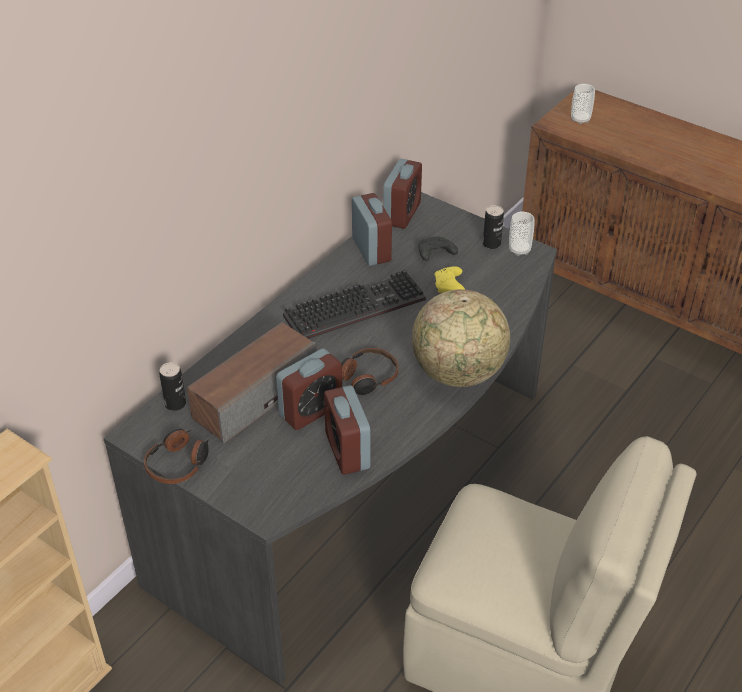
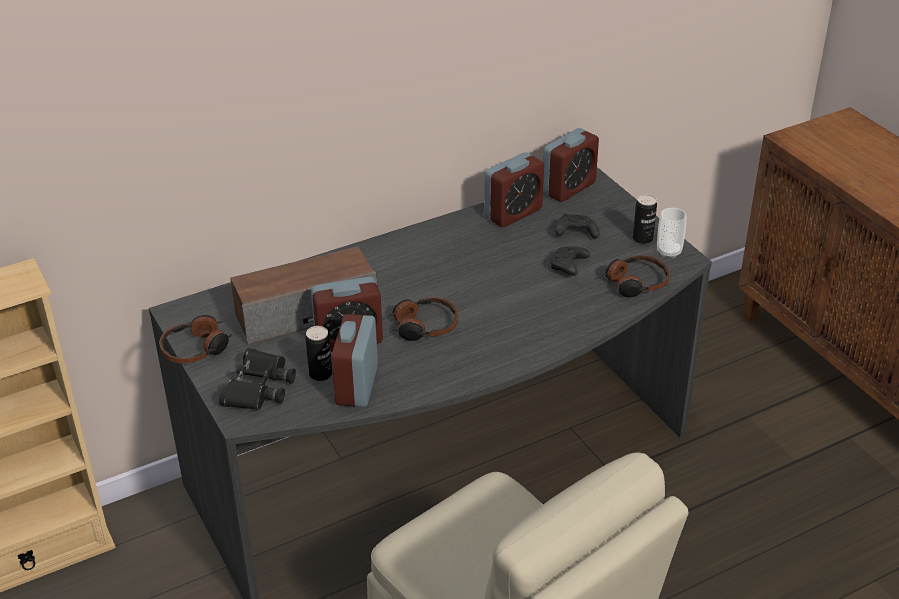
camera: 25 degrees right, 5 degrees down
can [159,362,186,411] -> can moved to [305,326,332,381]
keyboard [283,270,426,339] -> none
alarm clock [352,193,392,266] -> alarm clock turned 45 degrees clockwise [484,152,544,227]
globe [412,289,510,387] -> none
yellow game controller [434,266,465,293] -> black game controller [550,246,590,276]
cup [571,84,595,124] -> none
none -> black binoculars [219,348,296,410]
none -> headphones [602,255,670,297]

